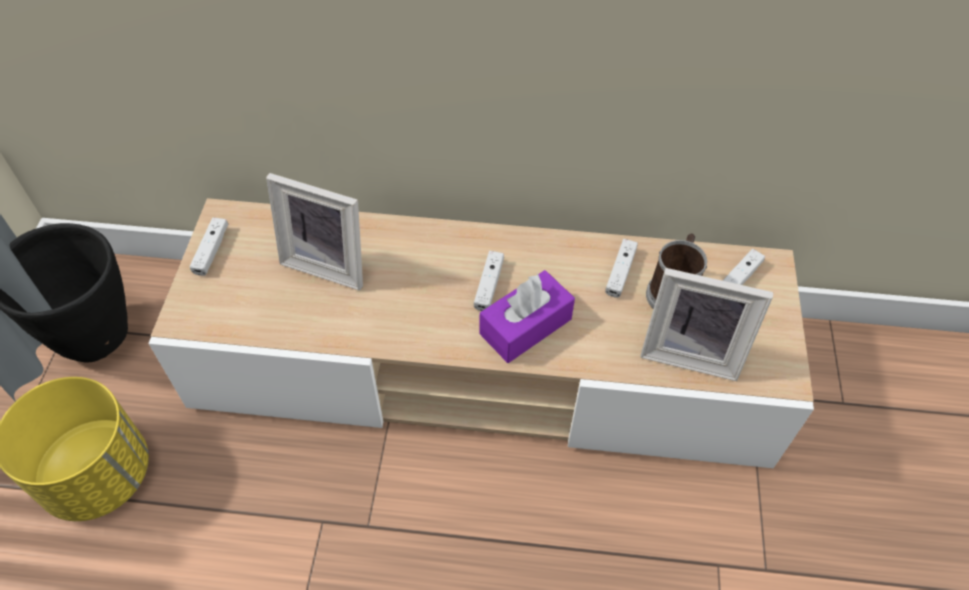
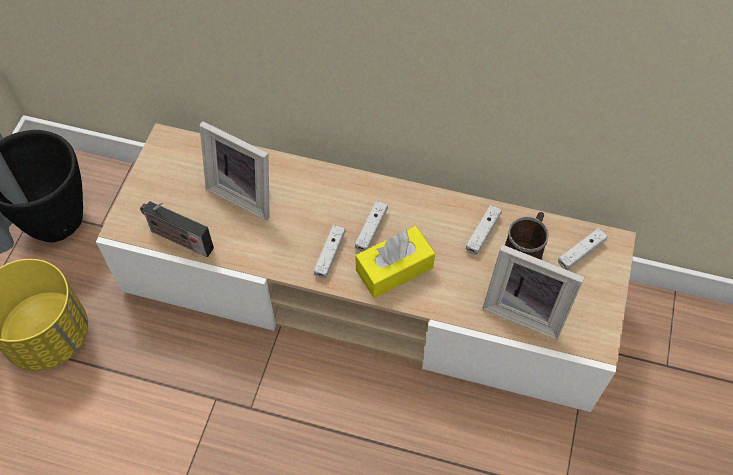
camera: 10 degrees right, 5 degrees up
white game controller [189,218,228,276] -> white game controller moved to [314,225,345,278]
purple tissue box [480,270,575,363] -> yellow tissue box [356,226,435,298]
none -> radio [140,201,214,257]

